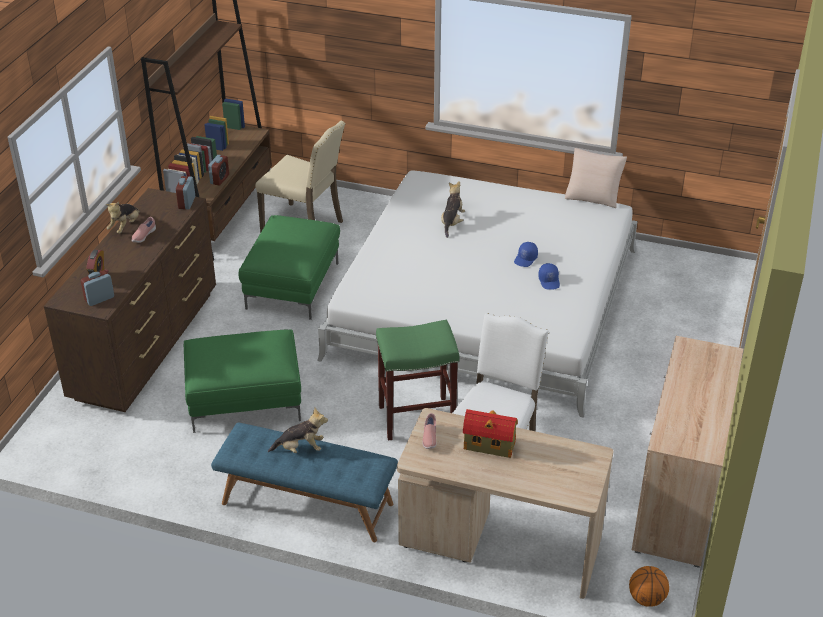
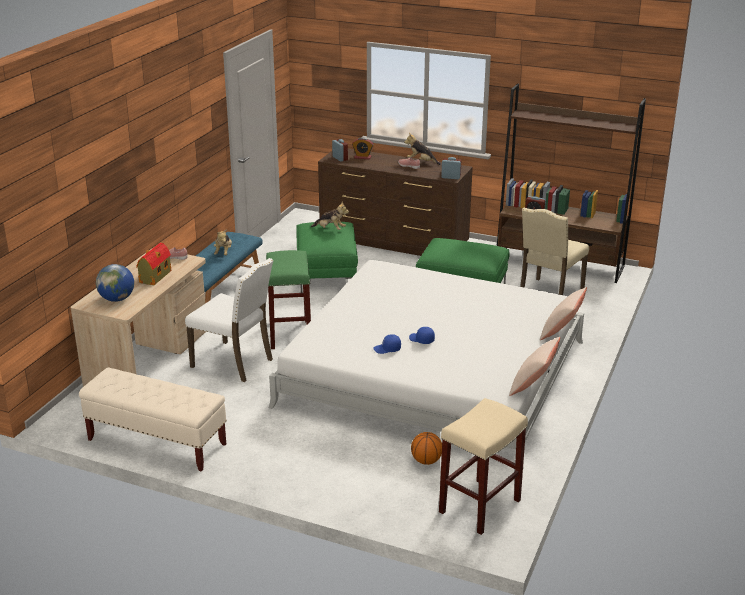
camera: 95 degrees right, 10 degrees down
plush toy [441,181,465,238] -> plush toy moved to [311,201,349,230]
basketball [629,566,669,607] -> basketball moved to [411,432,442,465]
beige cabinet [632,336,743,568] -> beige bench [79,367,227,472]
none -> globe [96,264,134,302]
none -> beige stool [439,398,528,535]
none -> beige pillow [540,287,587,340]

